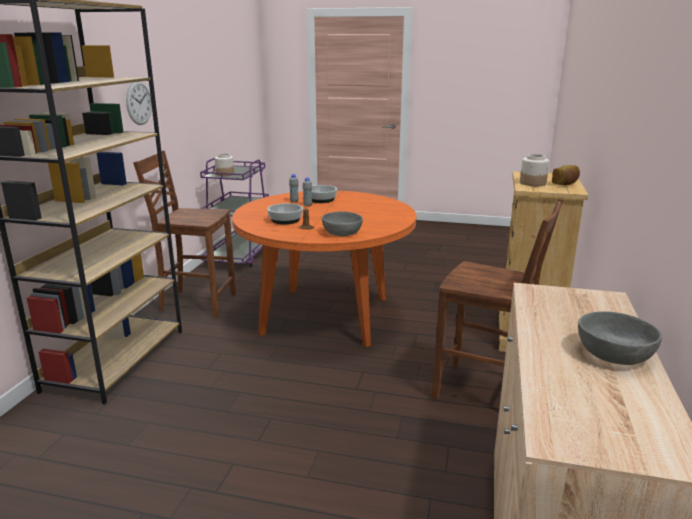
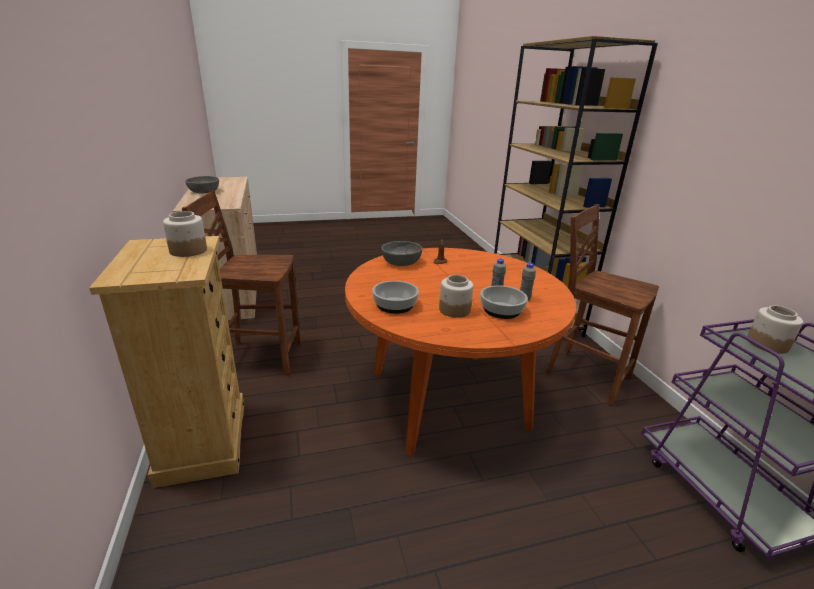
camera: 150 degrees right, 5 degrees up
wall clock [126,81,152,125] -> none
brown chair [133,151,236,317] -> brown chair turned 120 degrees counterclockwise [545,204,659,406]
bowl [267,203,303,225] -> bowl moved to [372,281,419,314]
bread [552,165,580,186] -> none
none -> jar [439,275,473,318]

